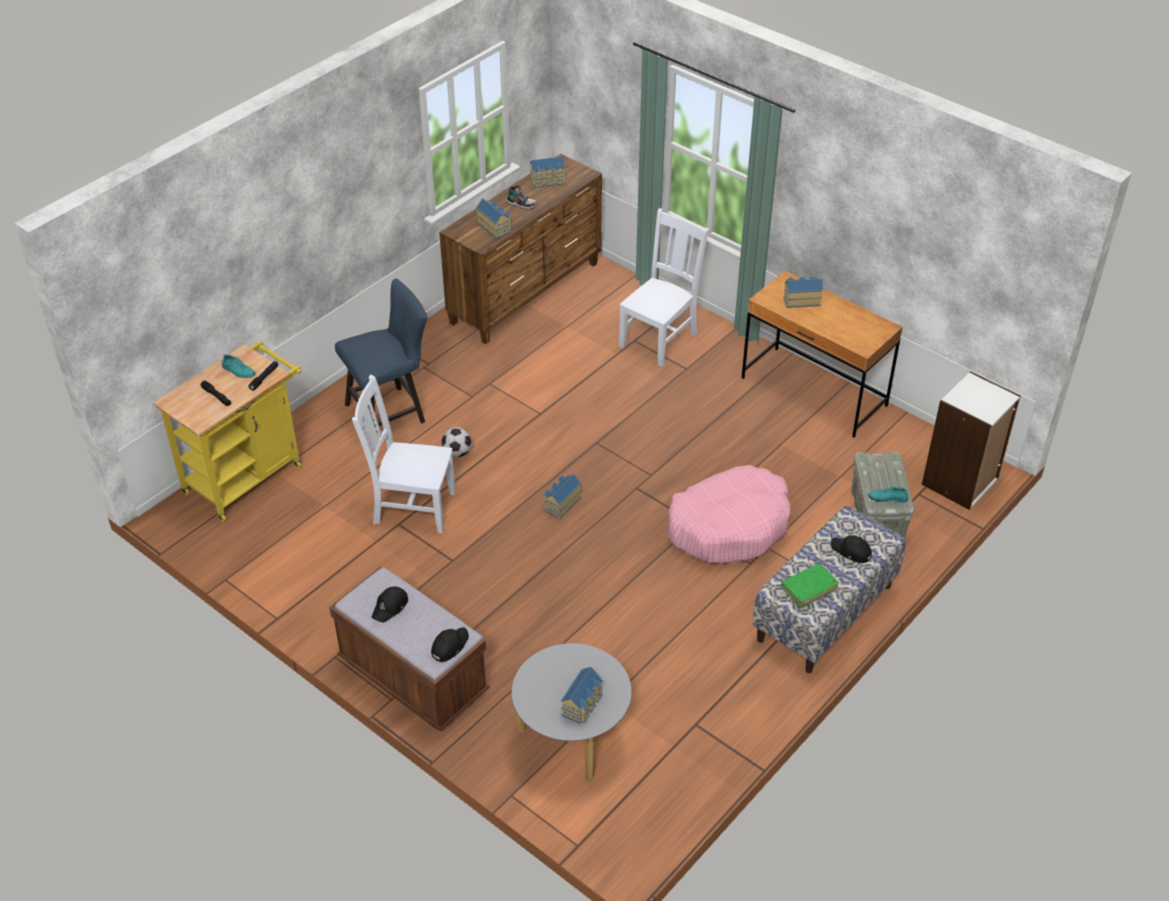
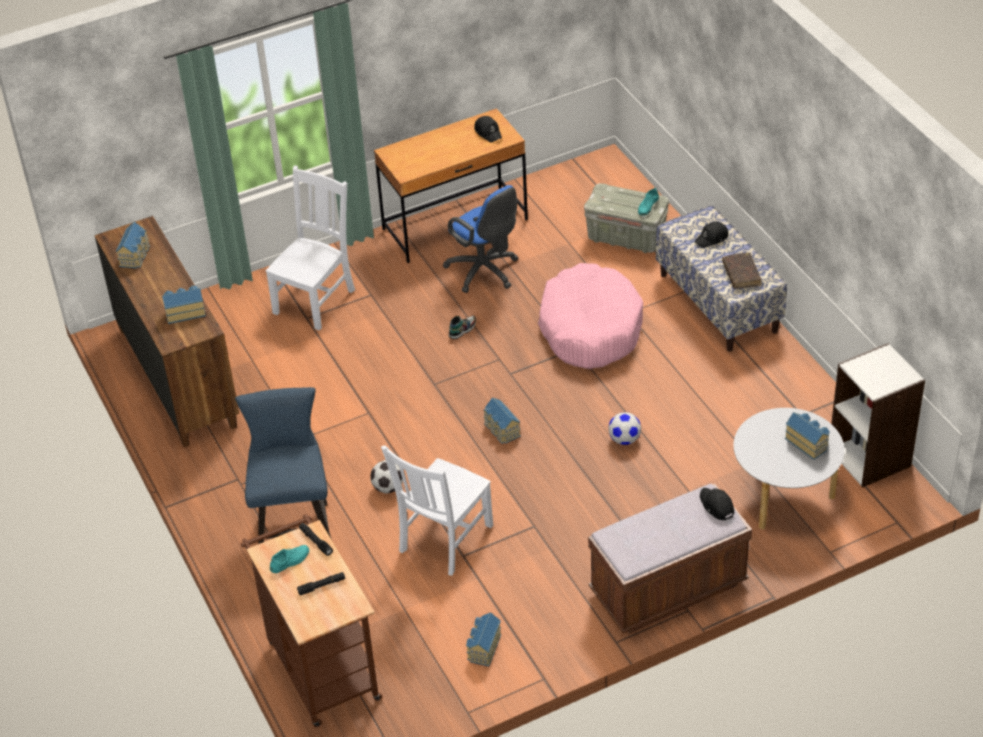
camera: 65 degrees left, 0 degrees up
yellow cart [153,342,302,522] -> brown cart [241,514,382,728]
black cap [372,586,408,623] -> black cap moved to [474,116,502,143]
shoe [507,185,537,209] -> shoe moved to [449,316,476,339]
white chair [619,208,709,367] -> white chair turned 60 degrees clockwise [266,165,355,331]
green book [781,564,839,608] -> brown book [722,252,761,289]
toy house [783,276,823,308] -> toy house moved to [466,612,501,666]
white bookcase [922,371,1021,510] -> white bookcase moved to [831,343,925,487]
none -> blue office chair [443,185,518,293]
none -> football [609,412,641,445]

